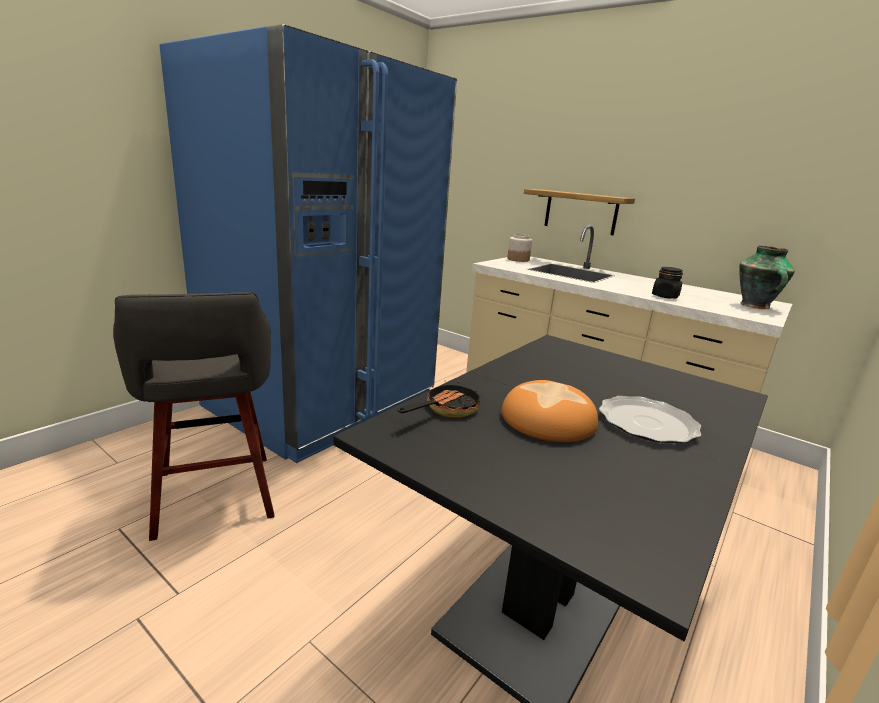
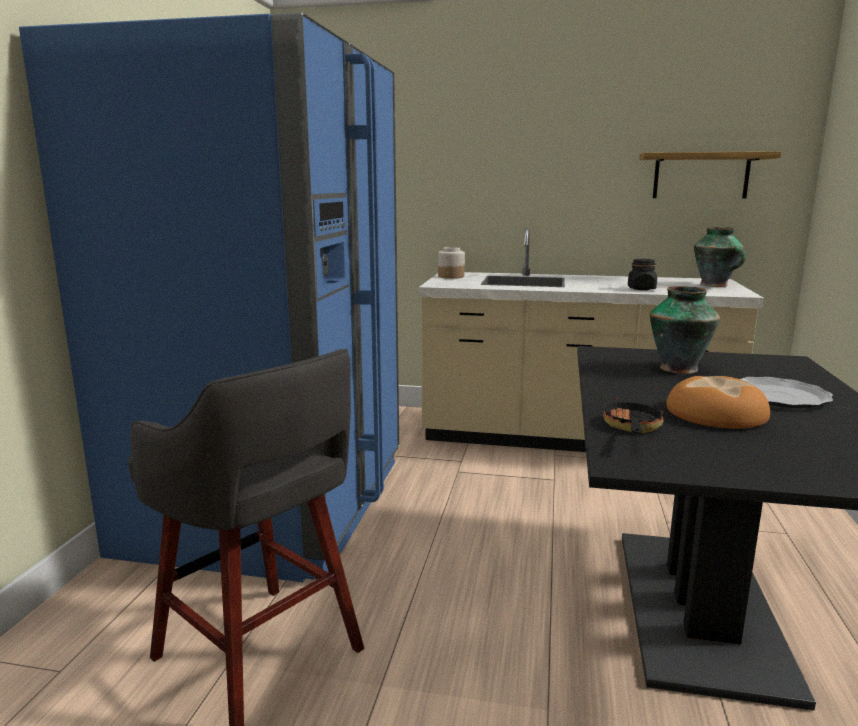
camera: 25 degrees left, 5 degrees down
shelf [524,189,635,235] -> shelf moved to [639,151,781,199]
none -> vase [650,286,720,374]

